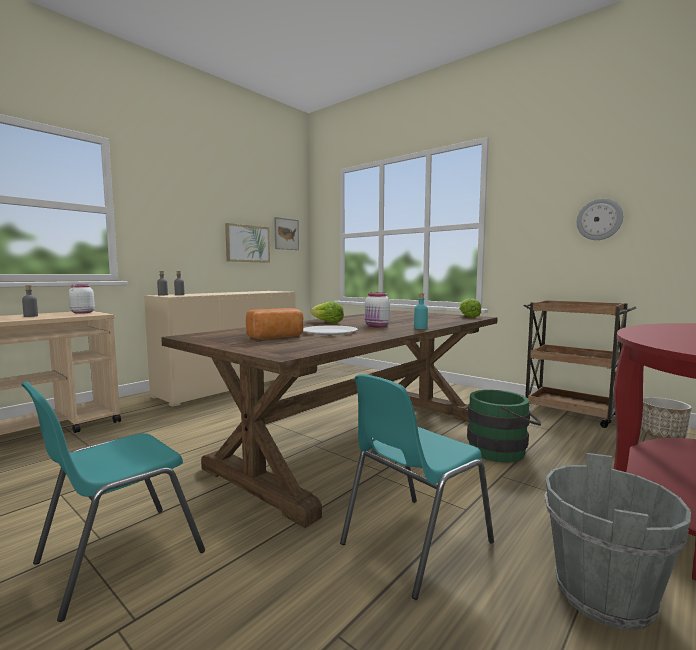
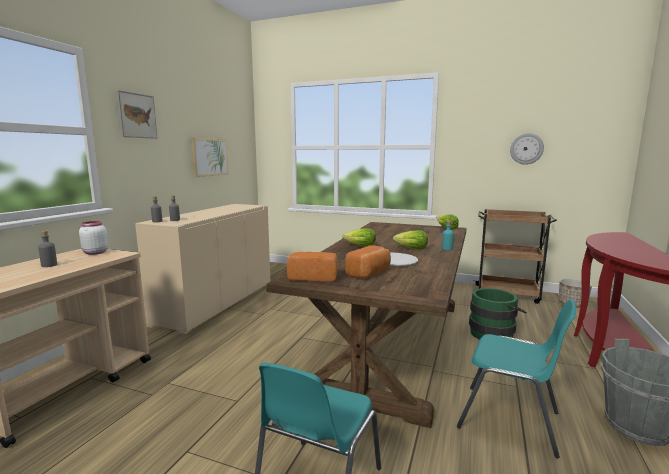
camera: 20 degrees left, 5 degrees up
picture [274,217,299,250] -> picture moved to [117,90,157,139]
turquoise chair [340,374,494,600] -> turquoise chair turned 90 degrees counterclockwise [457,299,576,458]
white jar [365,292,390,327] -> lettuce [393,230,428,250]
none -> bread [287,252,337,282]

